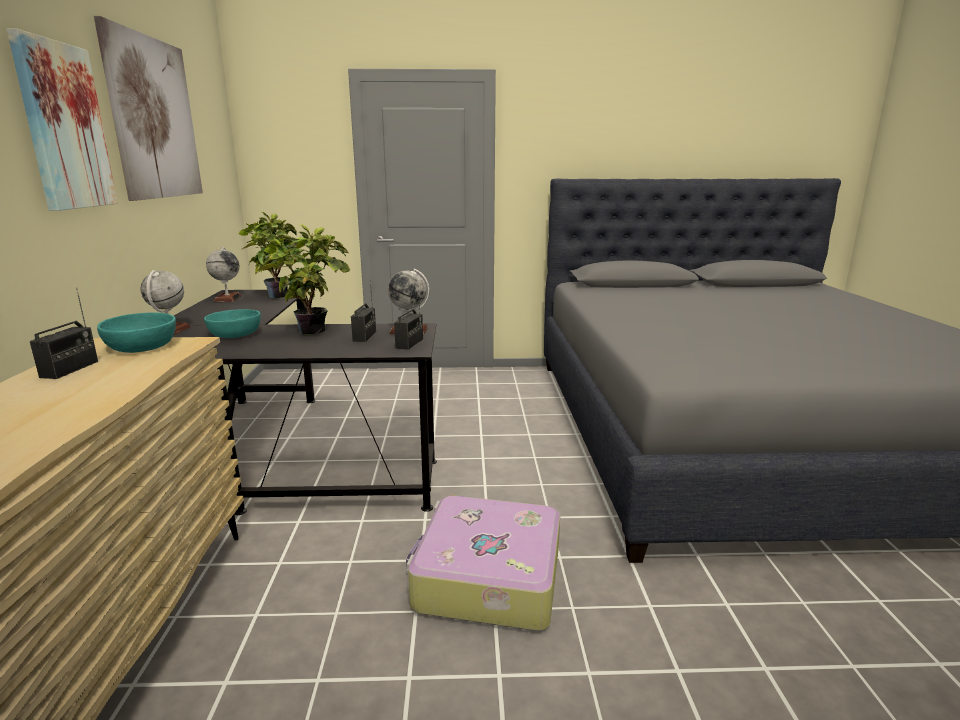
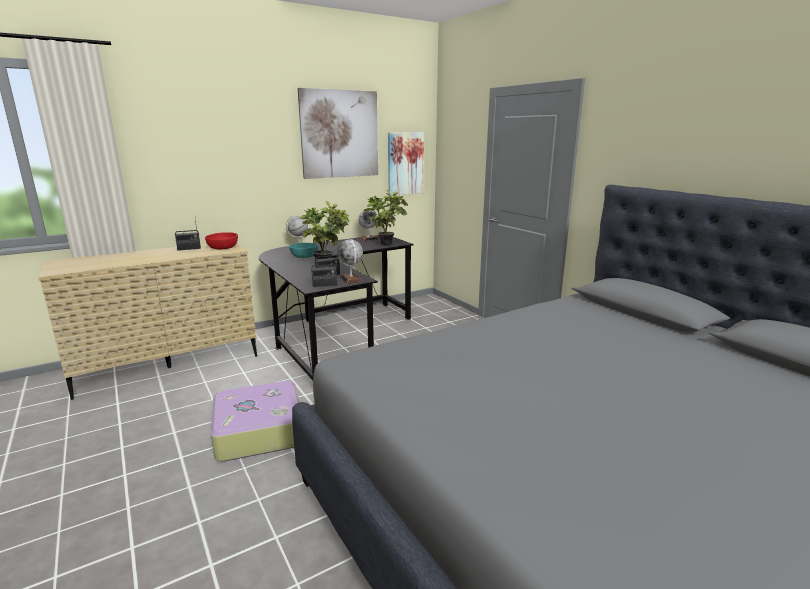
camera: 60 degrees right, 0 degrees up
picture [6,28,118,211] -> picture moved to [388,132,424,196]
turquoise bowl [97,313,176,353] -> red bowl [205,232,238,250]

